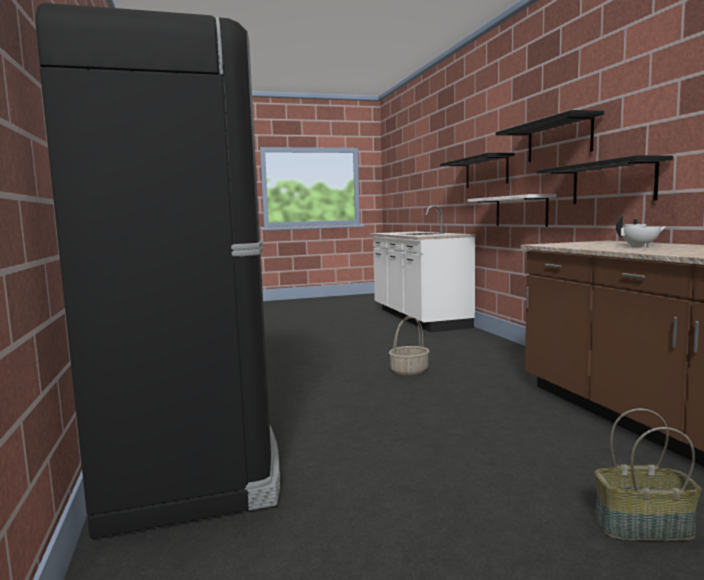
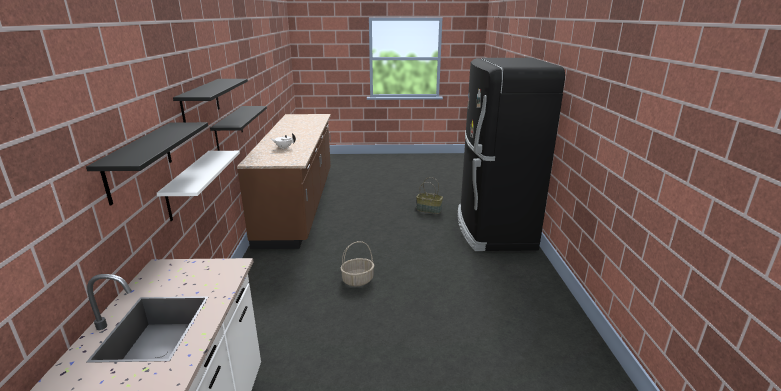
camera: 165 degrees left, 15 degrees up
basket [594,408,701,541] -> basket moved to [416,177,443,214]

